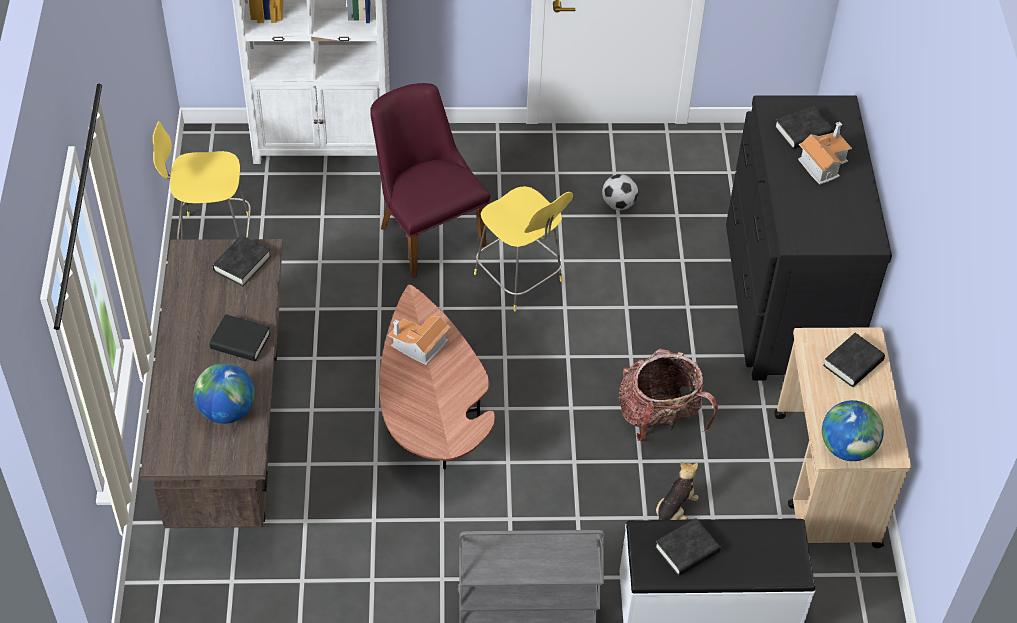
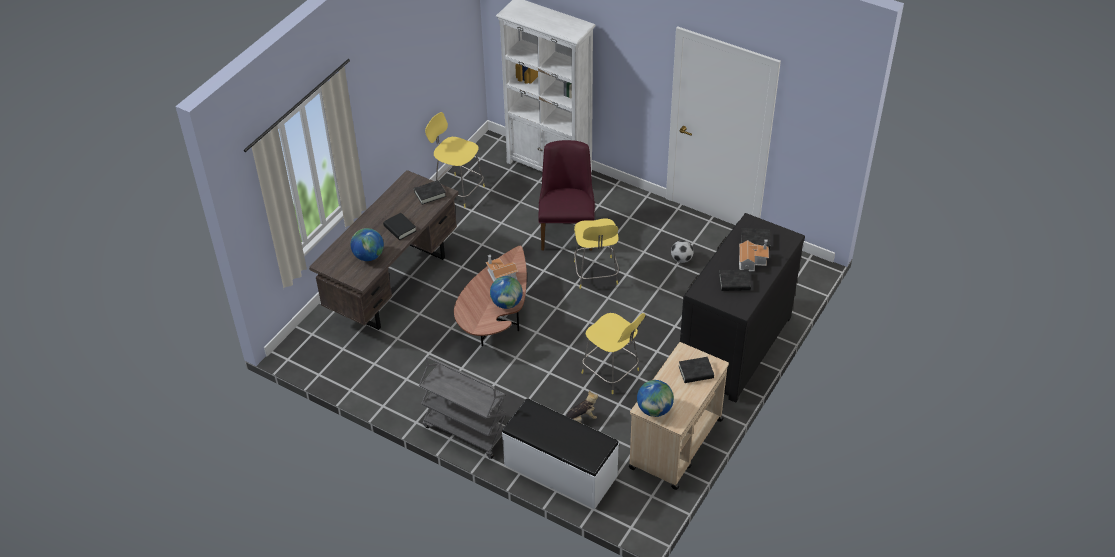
camera: 35 degrees right, 5 degrees down
backpack [619,348,718,441] -> yellow stool [582,313,645,394]
black book [655,518,721,576] -> black book moved to [719,270,751,291]
none -> globe [490,276,523,309]

